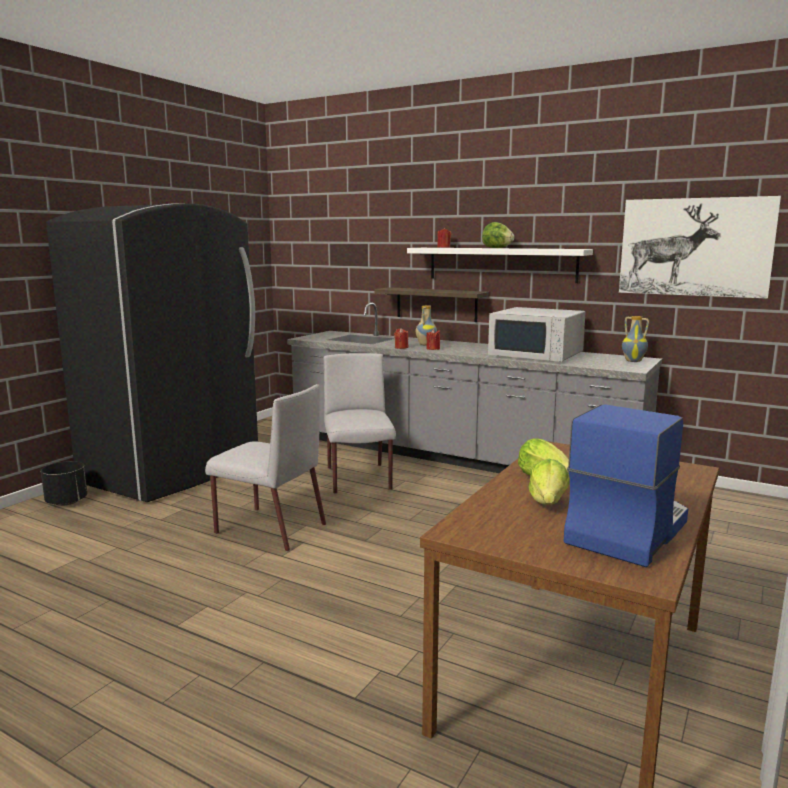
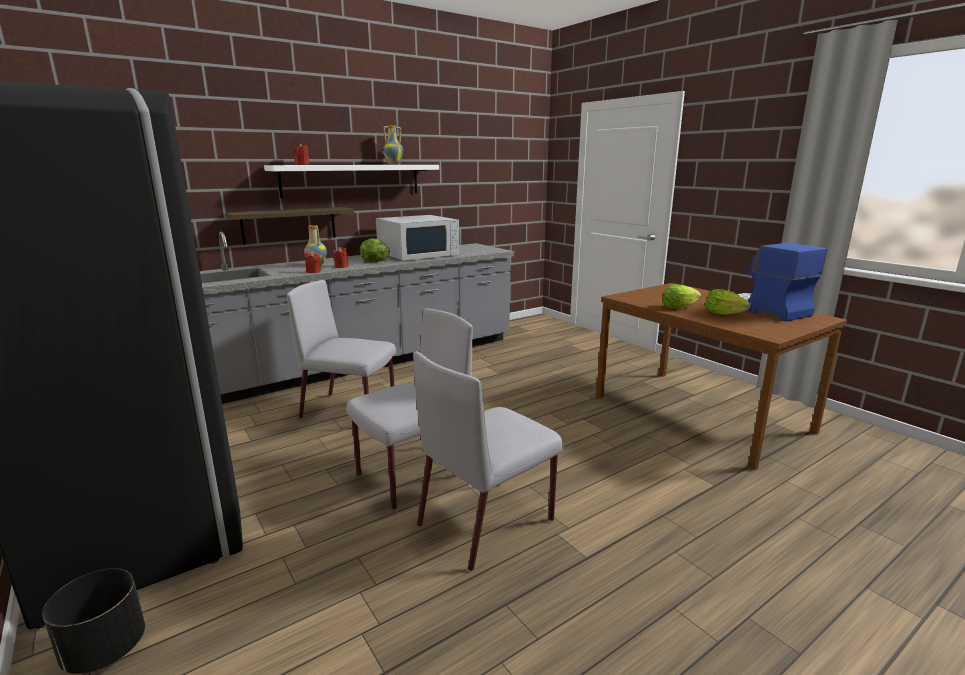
camera: 65 degrees left, 5 degrees up
lettuce [482,222,514,248] -> lettuce moved to [360,238,390,262]
picture [619,196,781,299] -> none
vase [622,316,649,362] -> vase moved to [383,125,403,165]
none -> grey chair [413,351,564,571]

